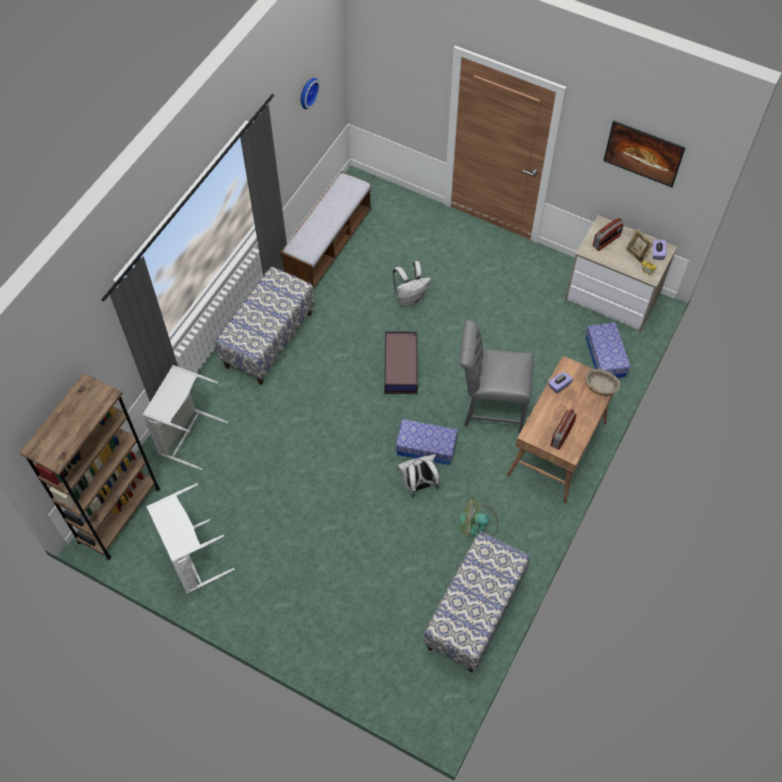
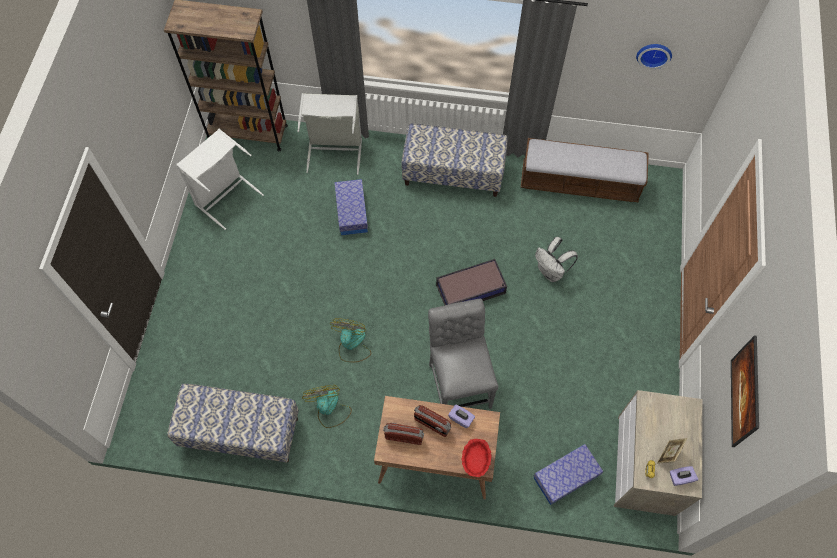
camera: 70 degrees right, 5 degrees up
storage box [396,419,458,465] -> storage box moved to [334,179,368,235]
white backpack [397,454,440,497] -> fan [330,318,371,363]
beige bowl [585,369,621,397] -> red bowl [462,439,492,477]
radio [593,218,624,251] -> radio moved to [414,405,451,437]

